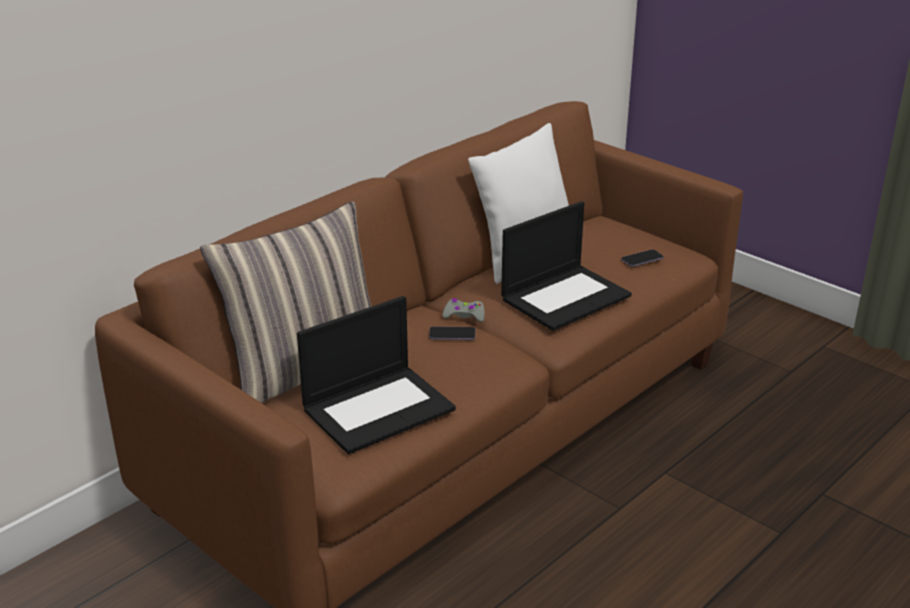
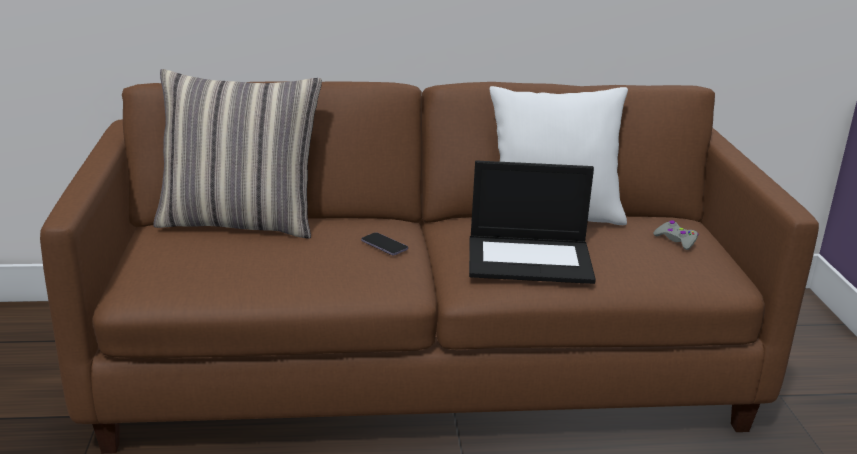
camera: 40 degrees right, 5 degrees down
laptop [297,296,456,454] -> none
grey game controller [443,298,485,322] -> grey game controller moved to [653,221,698,250]
phone [621,249,664,267] -> none

